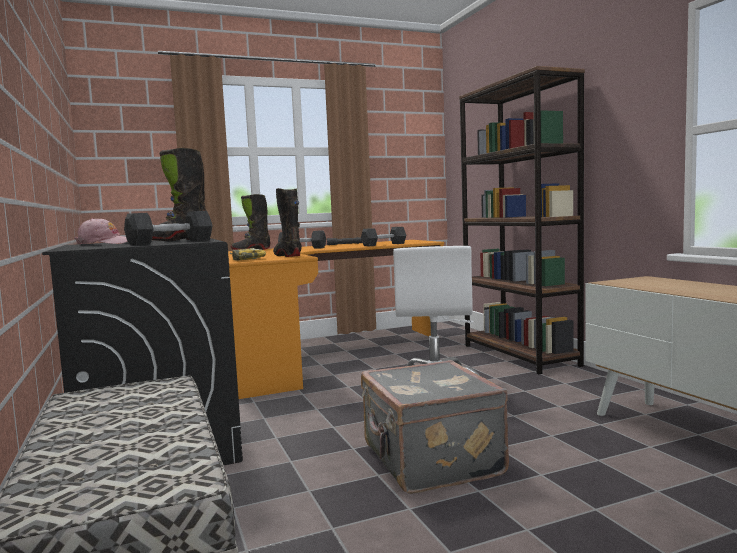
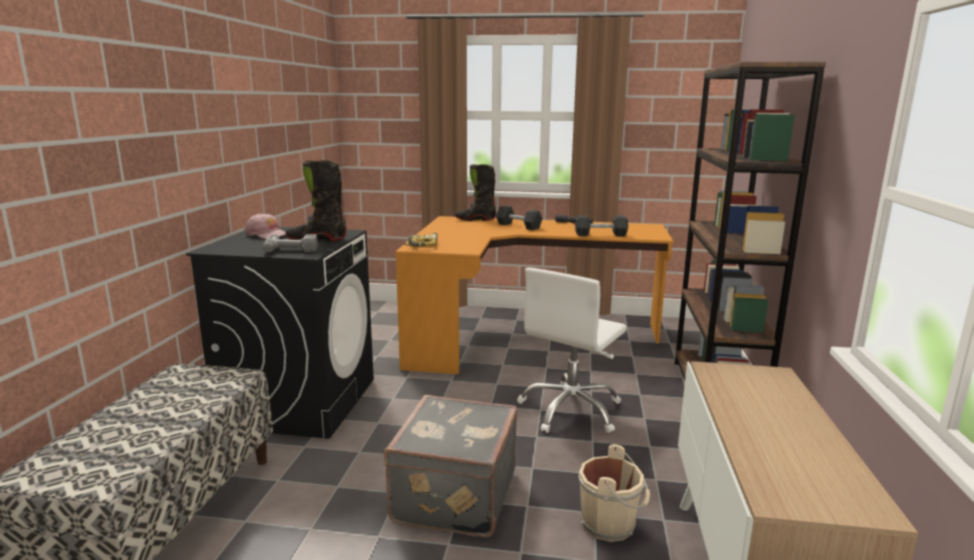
camera: 30 degrees right, 10 degrees up
black dumbbell [124,211,213,245] -> power drill [263,234,318,252]
black boot [273,188,302,257] -> none
none -> beige bucket [579,444,650,542]

